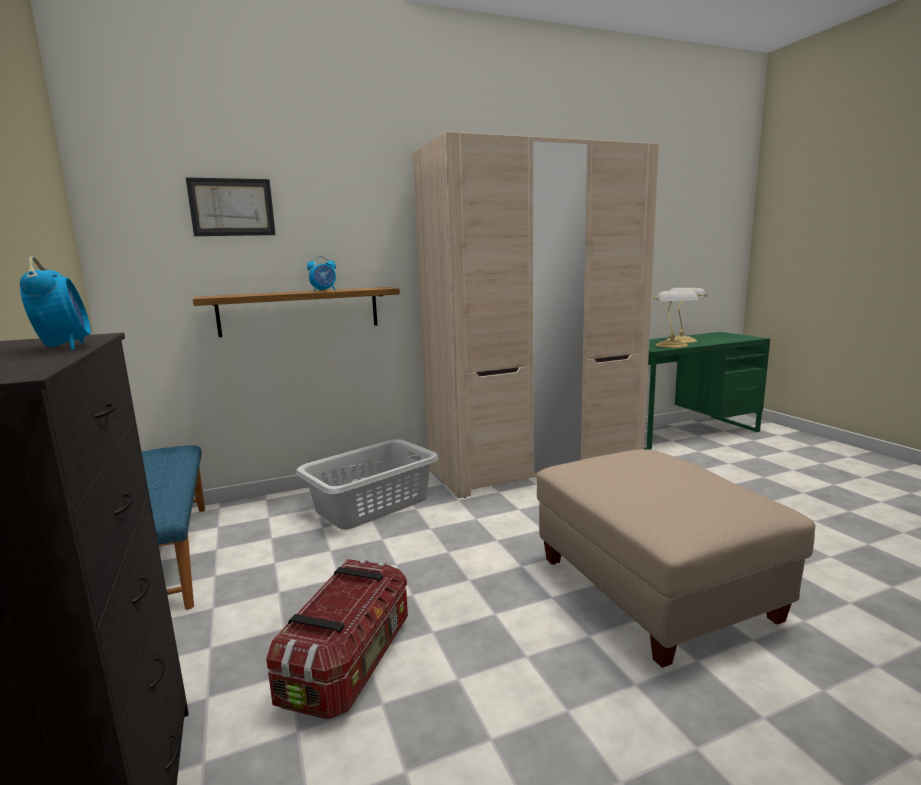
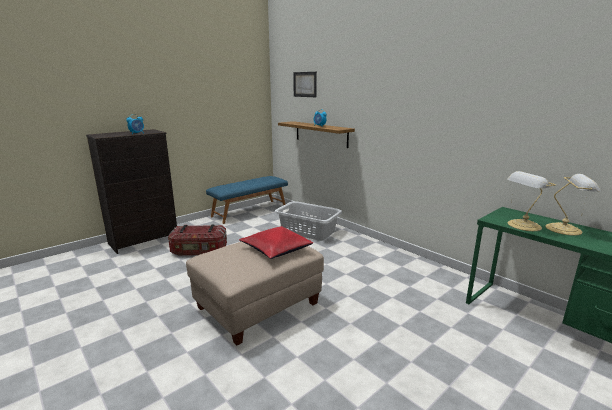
camera: 70 degrees right, 5 degrees up
beige wardrobe [413,132,659,498] -> none
none -> red pillow [239,226,313,259]

